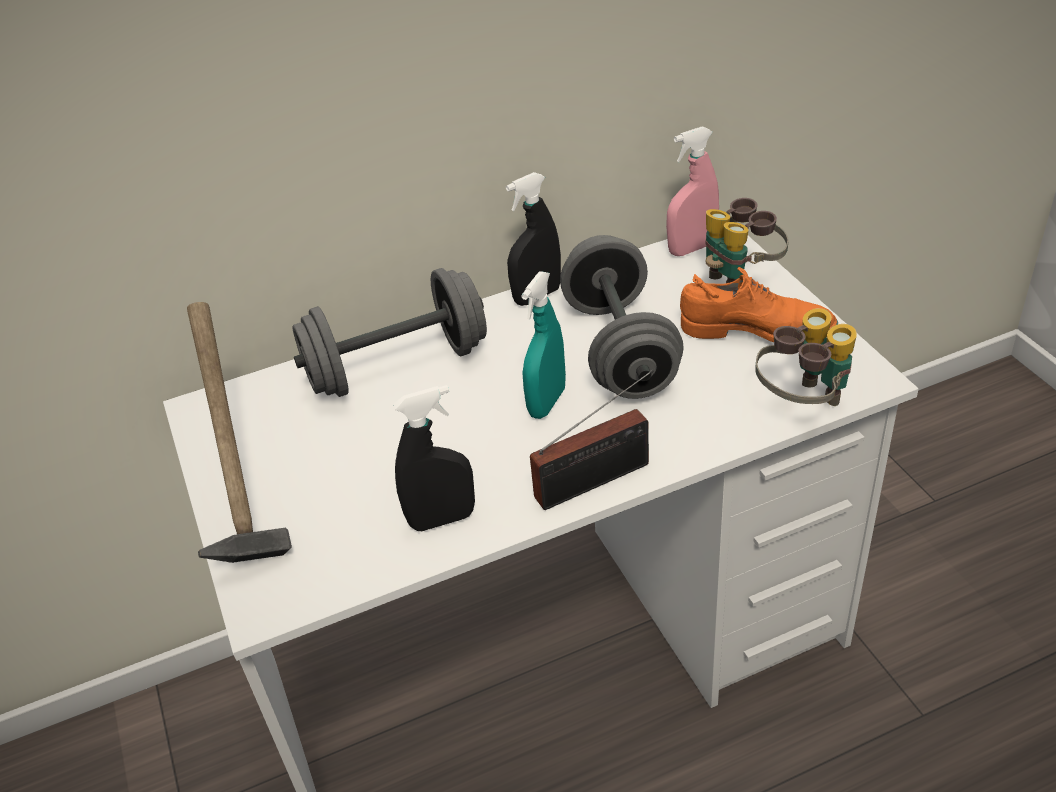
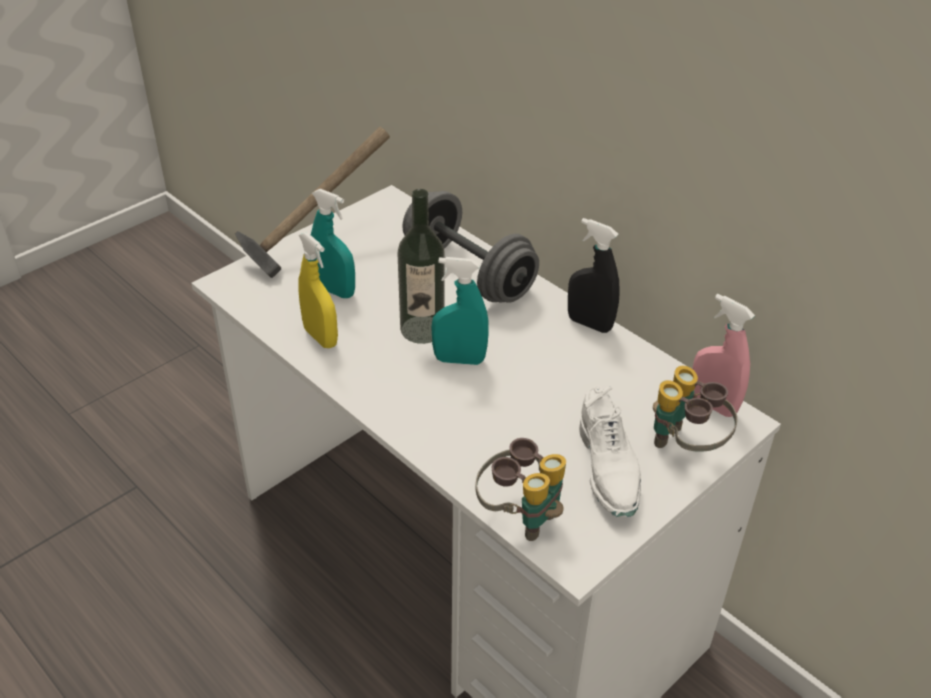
camera: 65 degrees right, 0 degrees up
black spray bottle [393,385,475,531] -> yellow spray bottle [298,232,338,348]
radio [530,369,654,510] -> none
grey dumbbell [560,235,684,399] -> none
orange shoe [680,267,838,342] -> white shoe [579,385,641,517]
none -> turquoise spray bottle [311,189,355,298]
none -> bottle [398,189,445,344]

